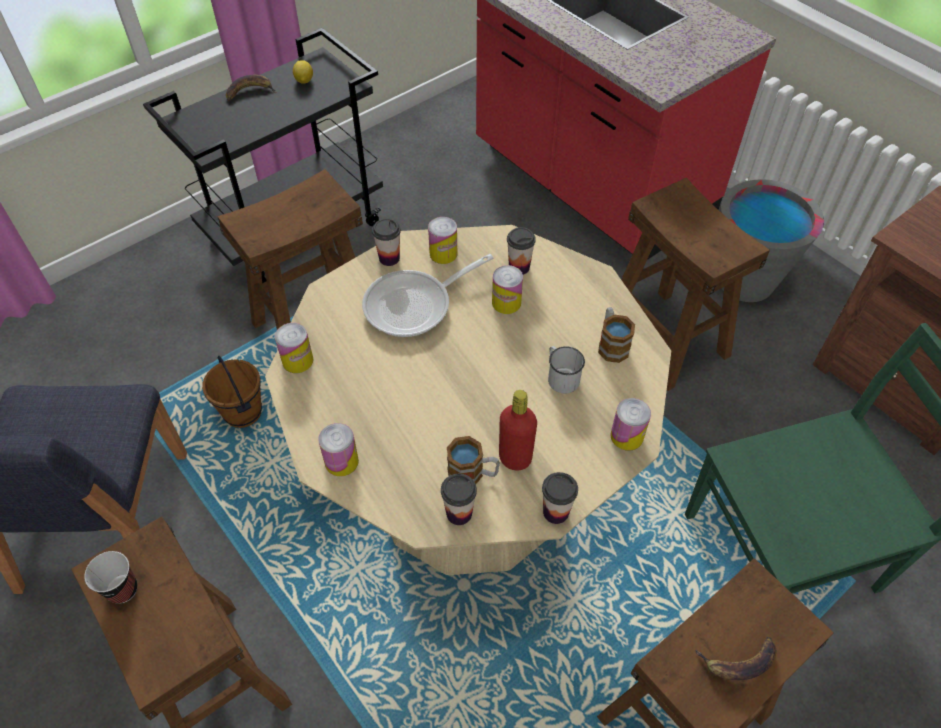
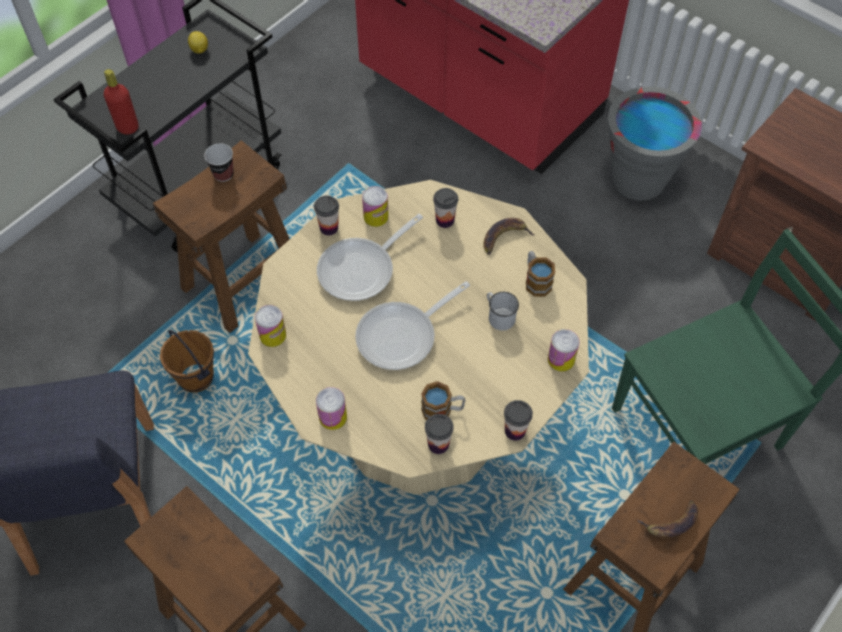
camera: 10 degrees left, 5 degrees up
cup [84,551,137,604] -> cup moved to [204,143,234,182]
banana [226,74,277,101] -> banana moved to [483,218,535,255]
can [492,265,523,314] -> none
red bottle [499,390,537,471] -> red bottle moved to [104,69,139,134]
brown stool [621,178,770,391] -> none
none -> frying pan [355,281,470,370]

